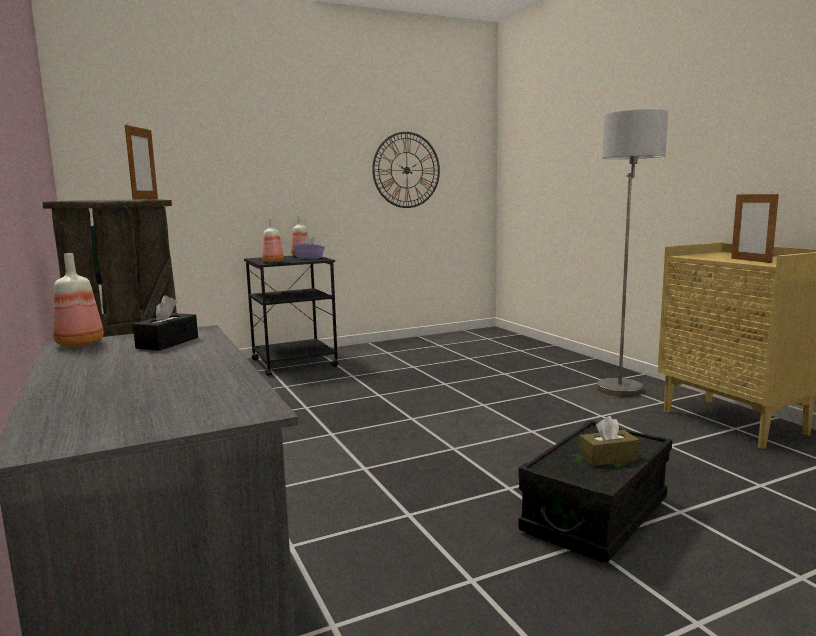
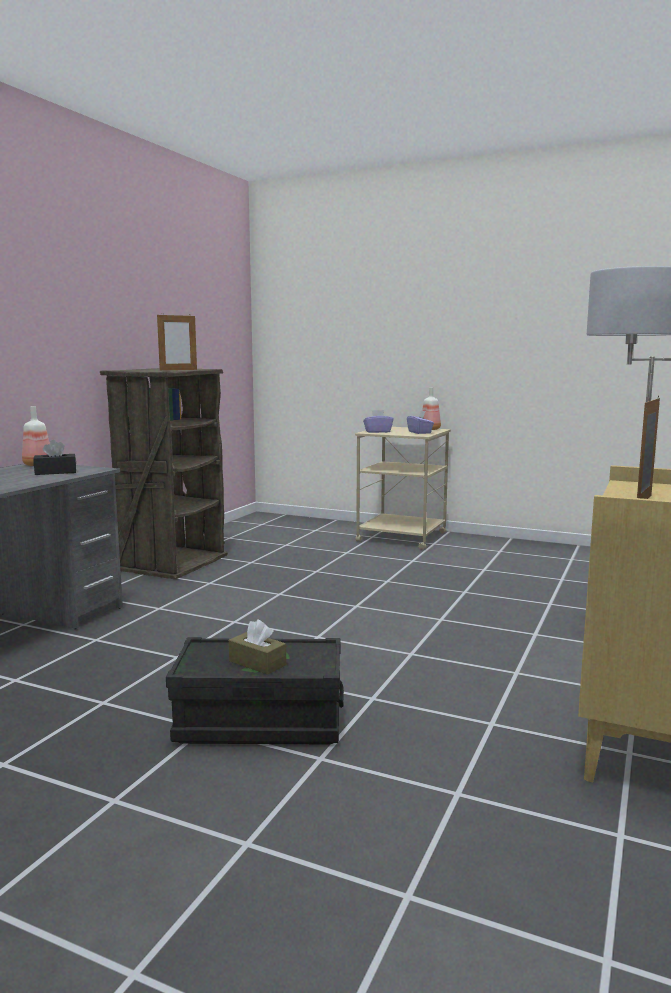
camera: 50 degrees right, 0 degrees up
black cart [244,255,339,376] -> beige cart [355,427,451,550]
bottle [262,218,284,262] -> purple tissue box [363,410,394,433]
wall clock [372,132,440,208] -> none

